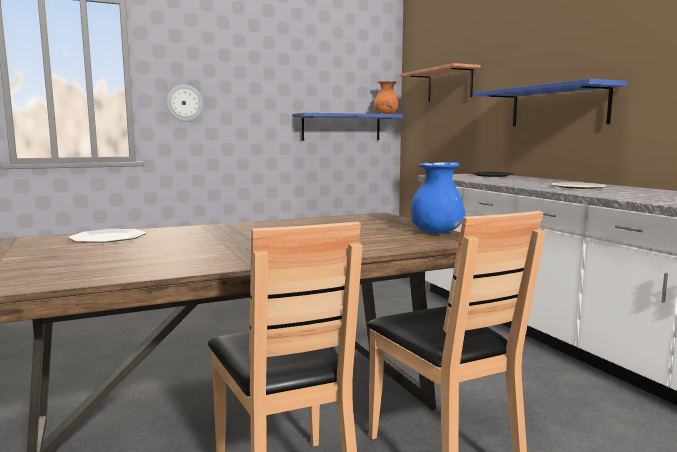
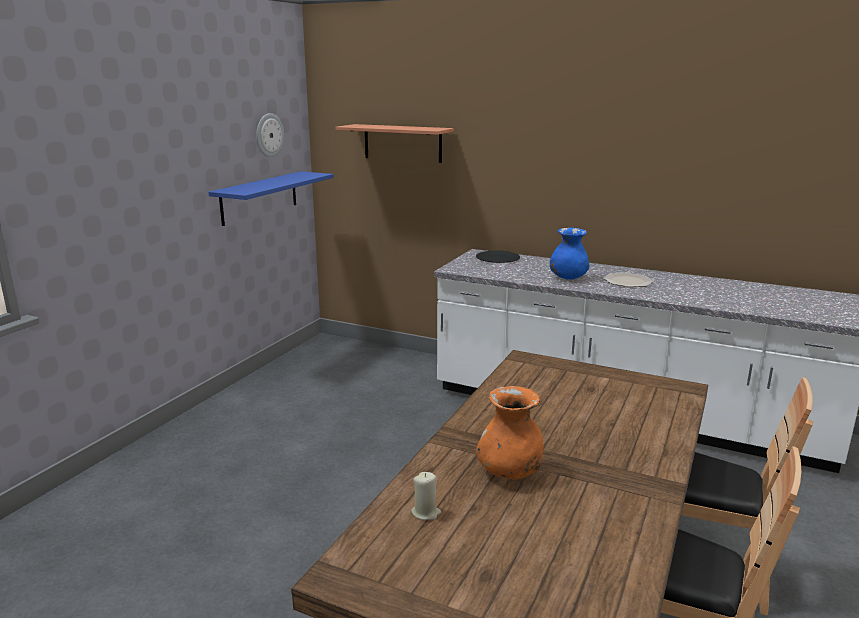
camera: 40 degrees left, 10 degrees up
plate [68,229,146,243] -> beige candle [411,472,441,520]
wall clock [166,85,204,122] -> wall clock moved to [256,113,284,157]
orange vase [374,81,398,114] -> orange vase moved to [476,386,544,479]
blue vase [410,162,465,234] -> blue vase moved to [550,228,589,280]
blue shelf [474,79,627,126] -> none

